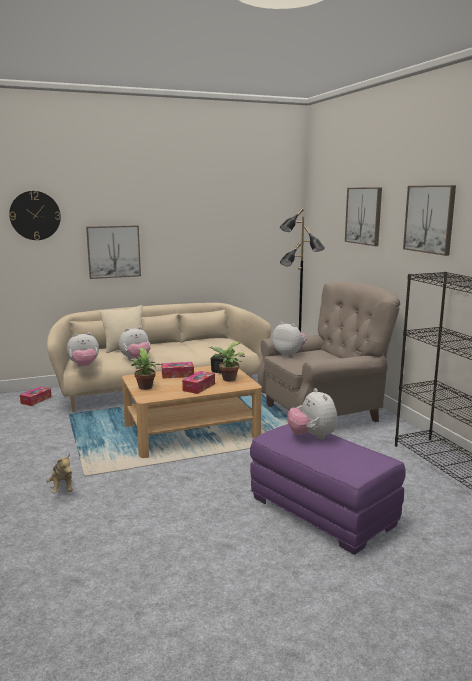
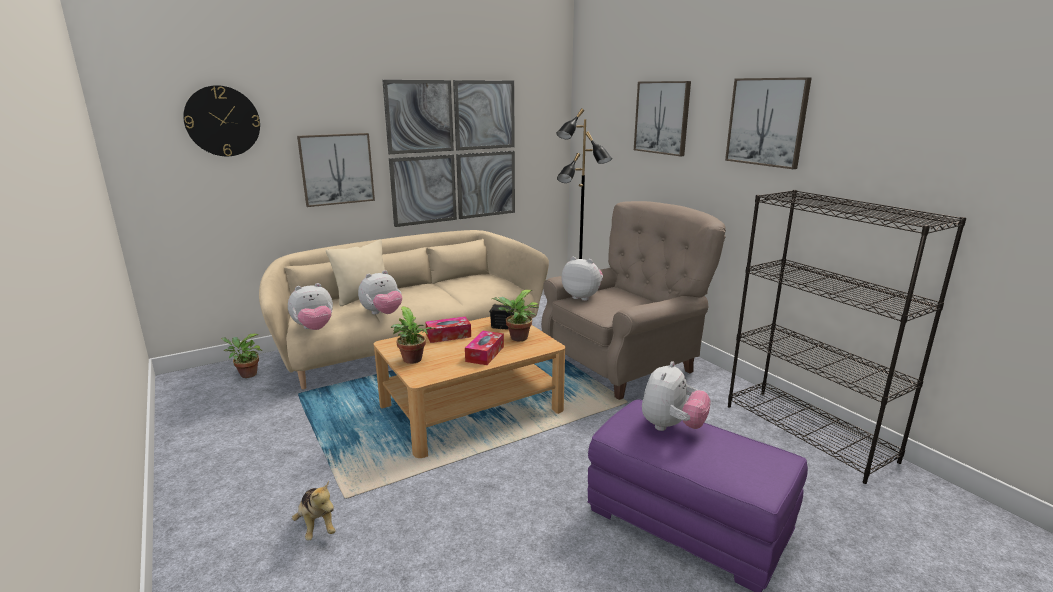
camera: 10 degrees left, 5 degrees up
tissue box [20,387,51,406] -> potted plant [221,334,262,378]
plush toy [287,388,338,440] -> plush toy turned 120 degrees counterclockwise [642,361,711,431]
none -> picture [382,80,515,227]

